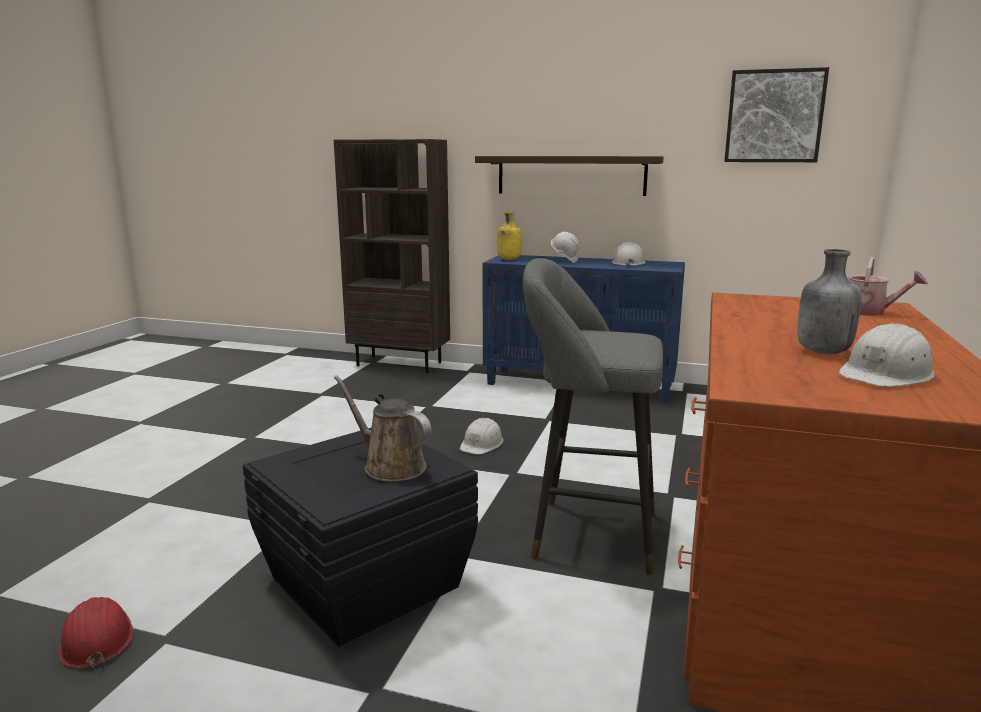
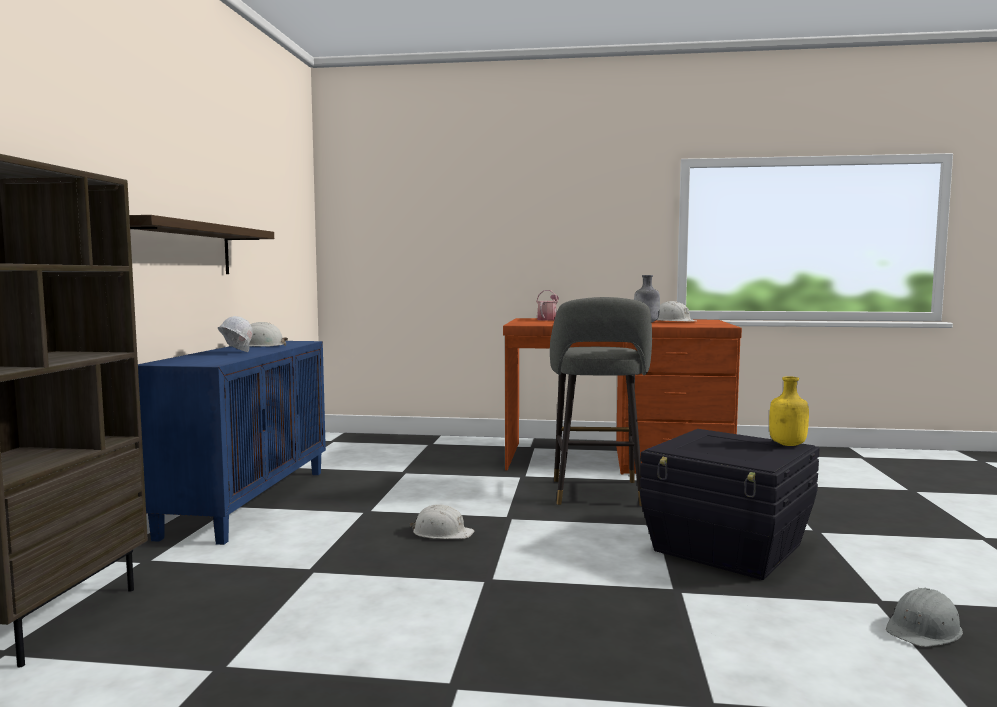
camera: 100 degrees left, 10 degrees down
red hard hat [59,597,133,670] -> grey hard hat [886,587,963,647]
brown watering can [334,375,432,481] -> none
yellow bottle [497,211,522,260] -> yellow bottle moved to [769,376,809,446]
picture [724,67,829,162] -> none

